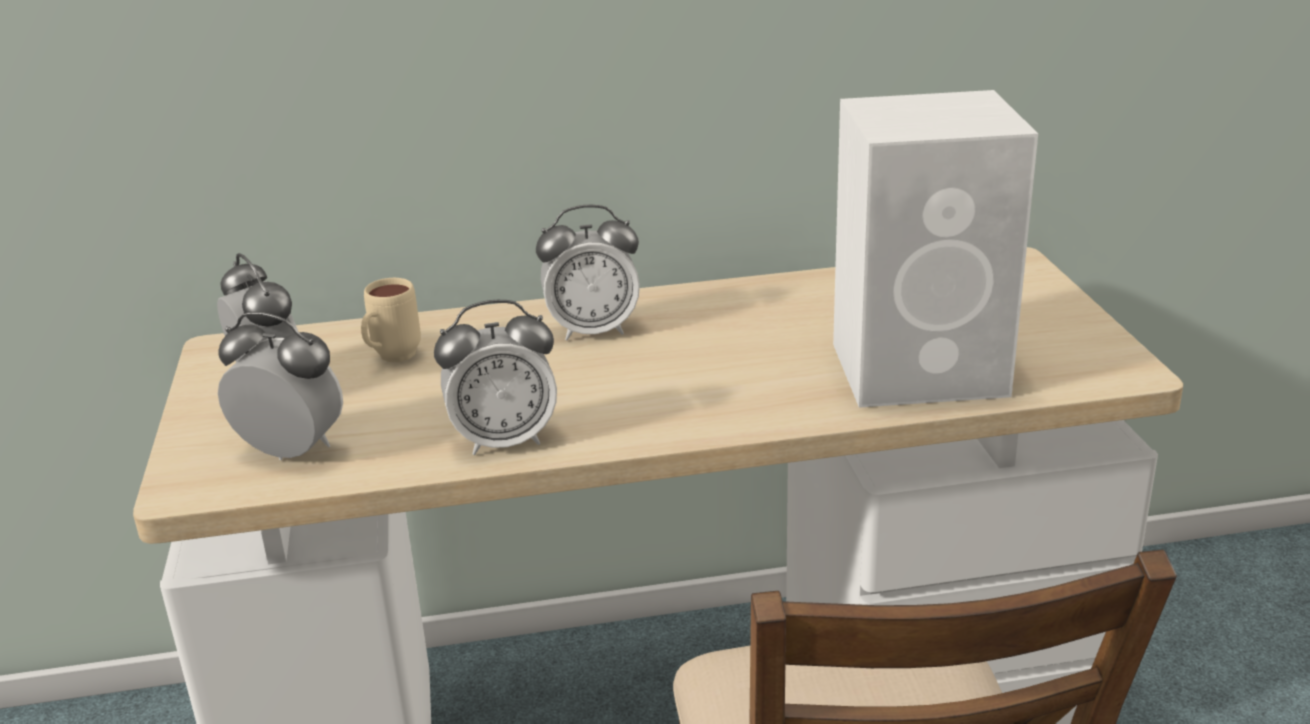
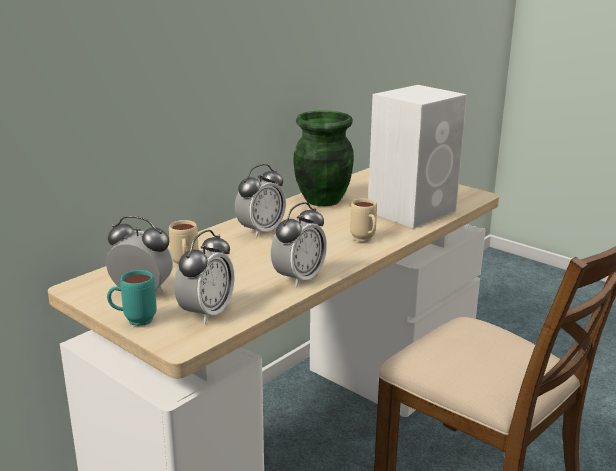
camera: 40 degrees left, 5 degrees down
alarm clock [218,312,343,460] -> alarm clock turned 135 degrees clockwise [174,230,235,324]
none -> turquoise mug [107,270,157,326]
none -> green vase [293,110,354,206]
none -> beige mug [350,198,377,242]

